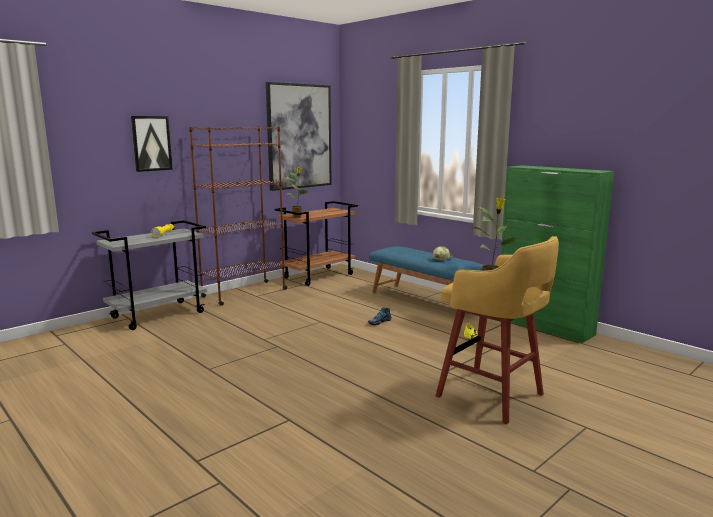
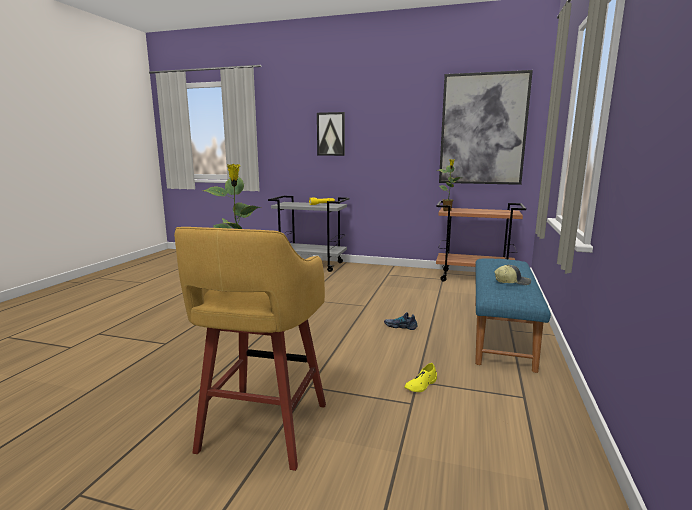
camera: 60 degrees right, 0 degrees up
brown bookcase [189,126,287,306] -> none
green cabinet [501,165,614,343] -> none

